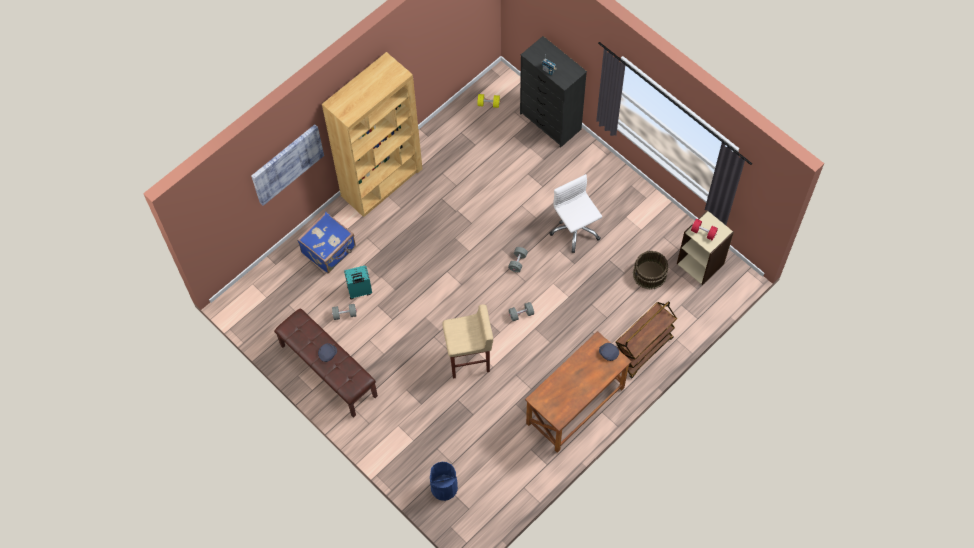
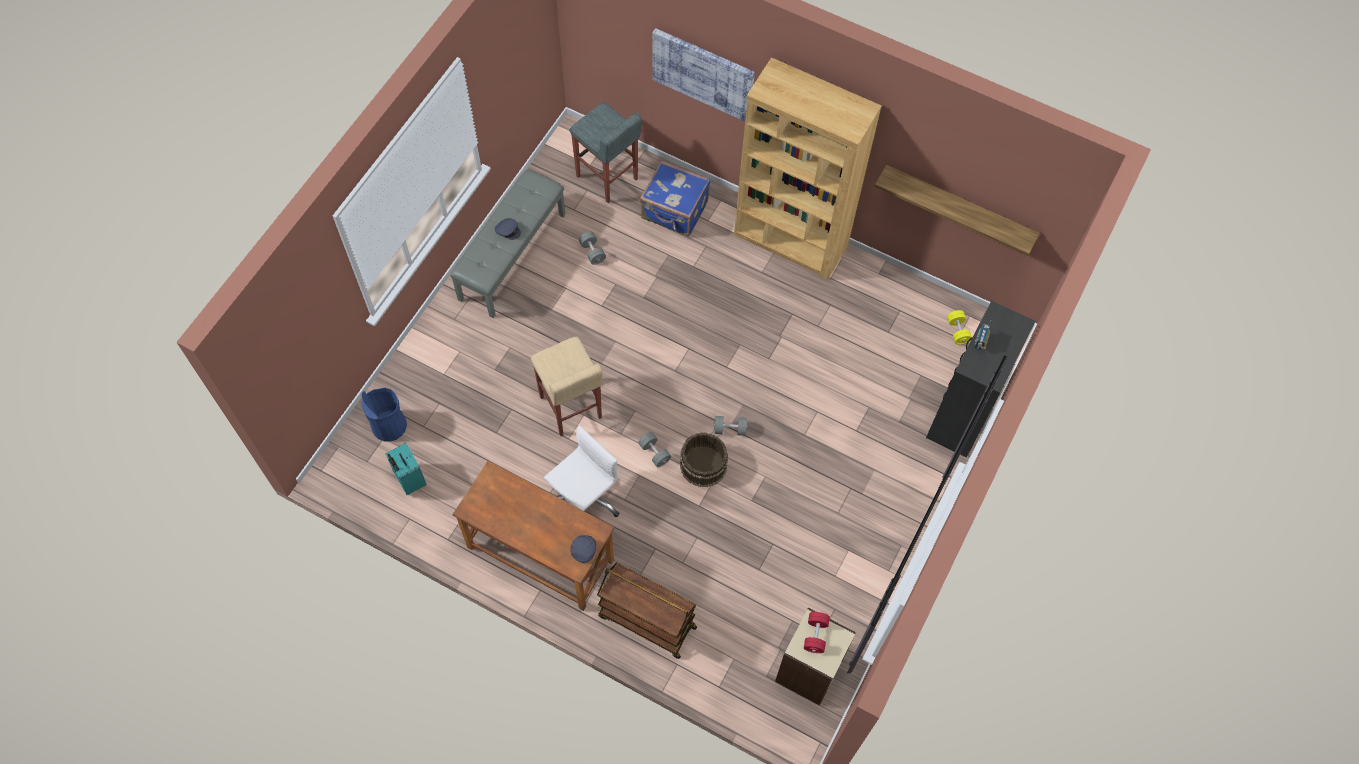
camera: 70 degrees right, 0 degrees up
brown bench [274,309,378,418] -> grey bench [450,169,565,318]
turquoise suitcase [344,265,372,299] -> turquoise suitcase moved to [385,443,427,495]
white office chair [549,174,602,253] -> white office chair moved to [544,425,619,517]
brown bucket [633,251,668,289] -> brown bucket moved to [680,432,728,487]
none -> grey stool [570,102,642,203]
none -> shelf [874,165,1039,256]

